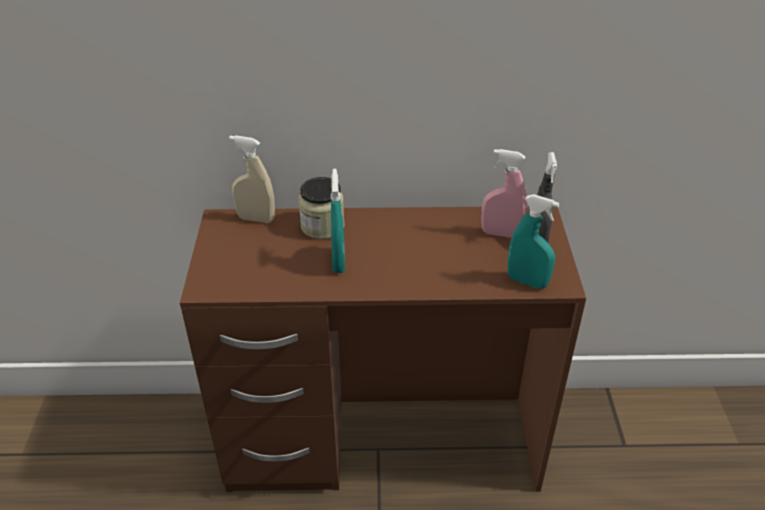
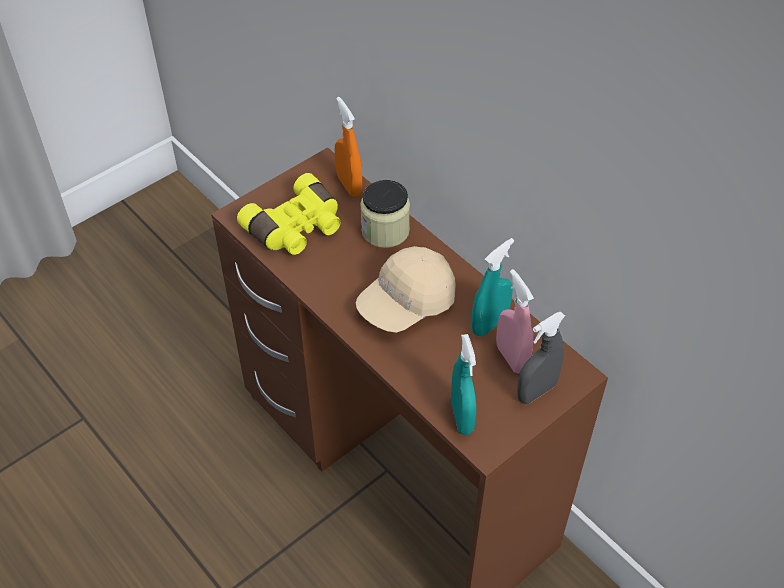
camera: 50 degrees right, 10 degrees up
beige spray bottle [229,135,275,223] -> orange spray bottle [335,97,362,197]
turquoise spray bottle [331,169,345,273] -> turquoise spray bottle moved to [472,238,514,336]
none -> yellow binoculars [237,173,341,255]
none -> beige cap [356,246,456,333]

